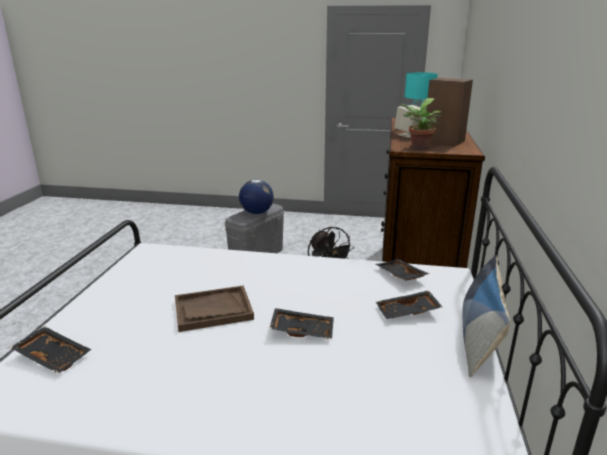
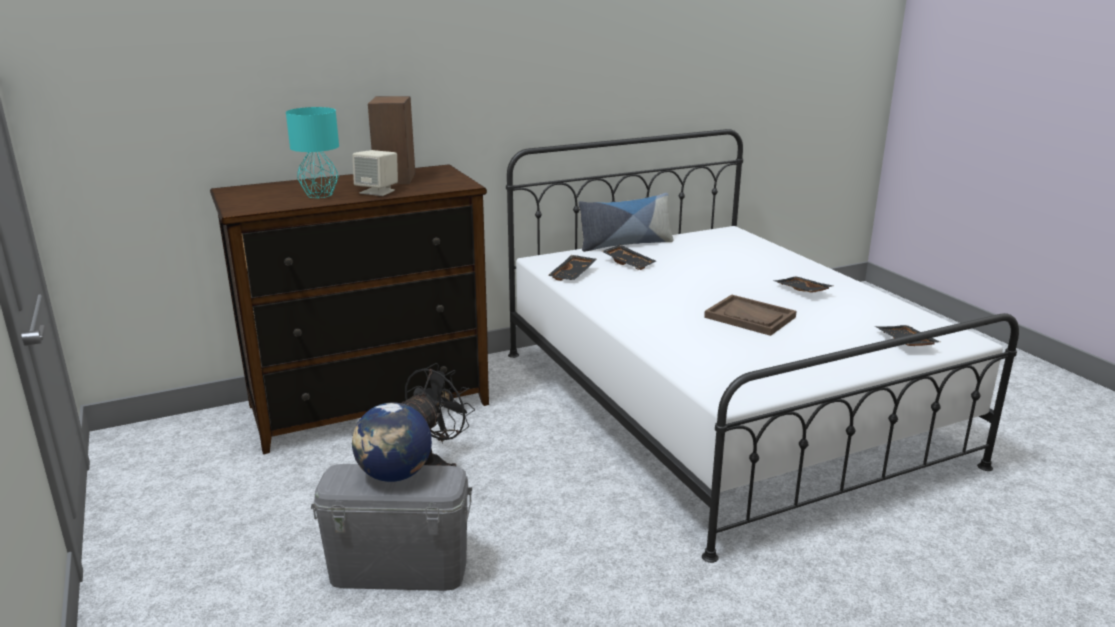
camera: 125 degrees left, 0 degrees up
black tray [269,308,334,339] -> black tray moved to [774,276,833,293]
potted plant [399,98,442,149] -> none

